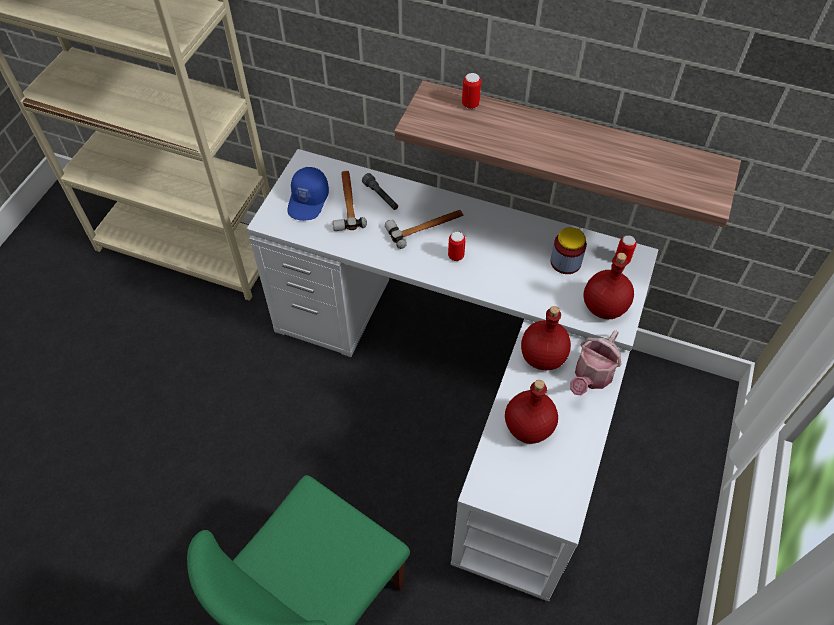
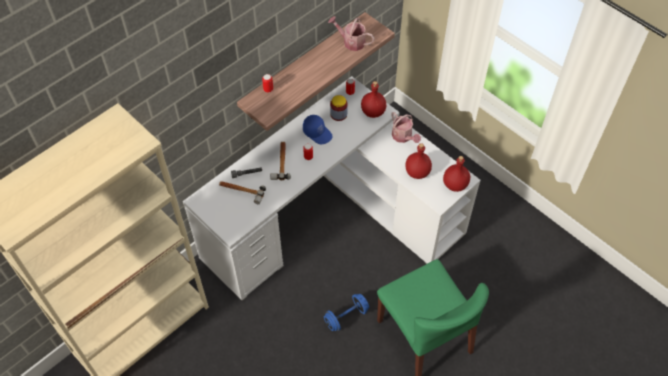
camera: 65 degrees left, 0 degrees up
blue cap [287,167,329,221] -> blue cap moved to [303,115,332,144]
red bottle [521,306,571,370] -> red bottle moved to [443,156,470,192]
none -> blue dumbbell [324,294,369,331]
none -> watering can [328,16,375,51]

